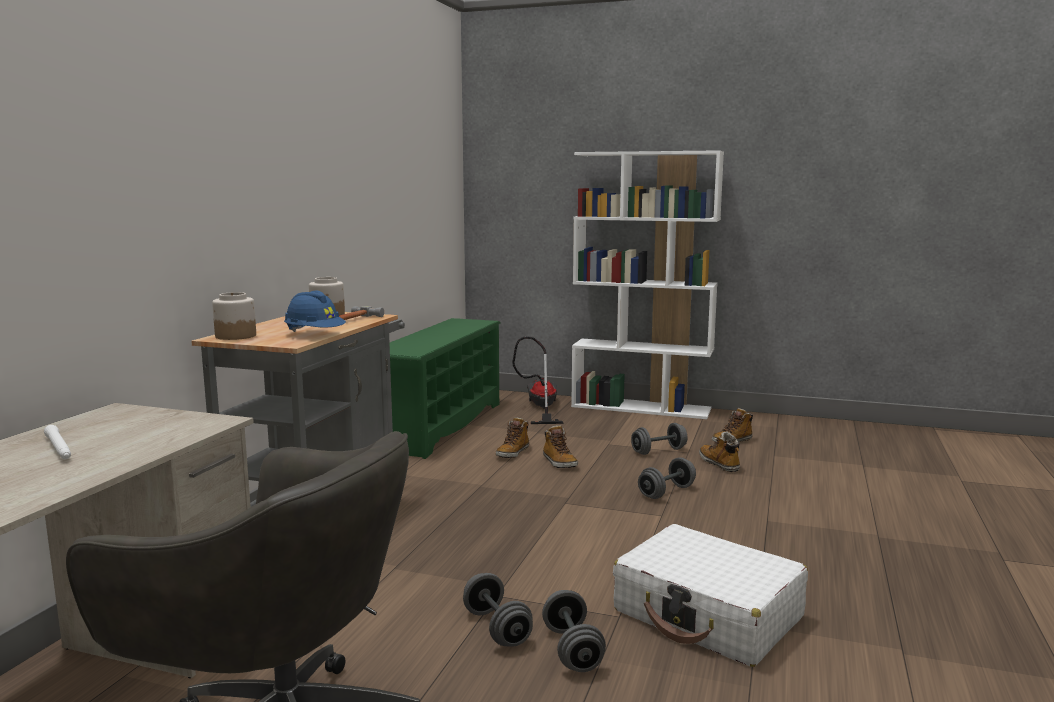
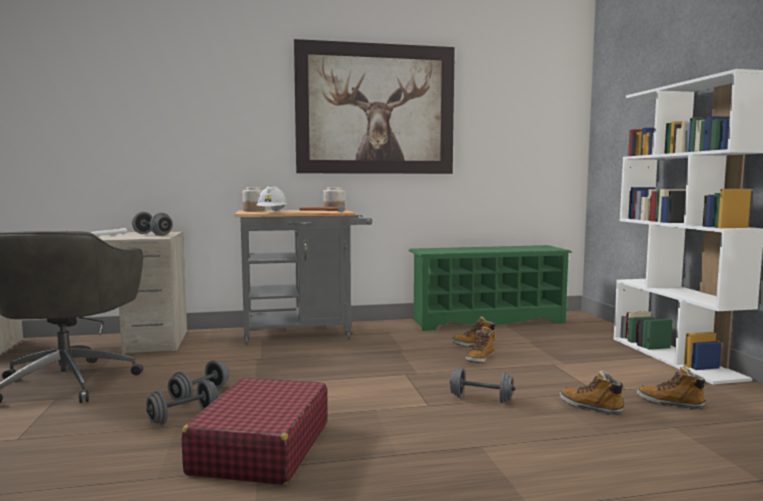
camera: 60 degrees right, 5 degrees down
blue hard hat [284,291,346,332] -> white hard hat [256,187,287,212]
vacuum cleaner [512,337,564,424] -> none
white suitcase [613,524,808,667] -> red suitcase [181,378,327,485]
grey dumbbell [631,423,688,455] -> grey dumbbell moved to [132,212,173,236]
boot [699,431,740,472] -> boot turned 90 degrees counterclockwise [560,370,625,415]
none -> picture [294,39,455,174]

